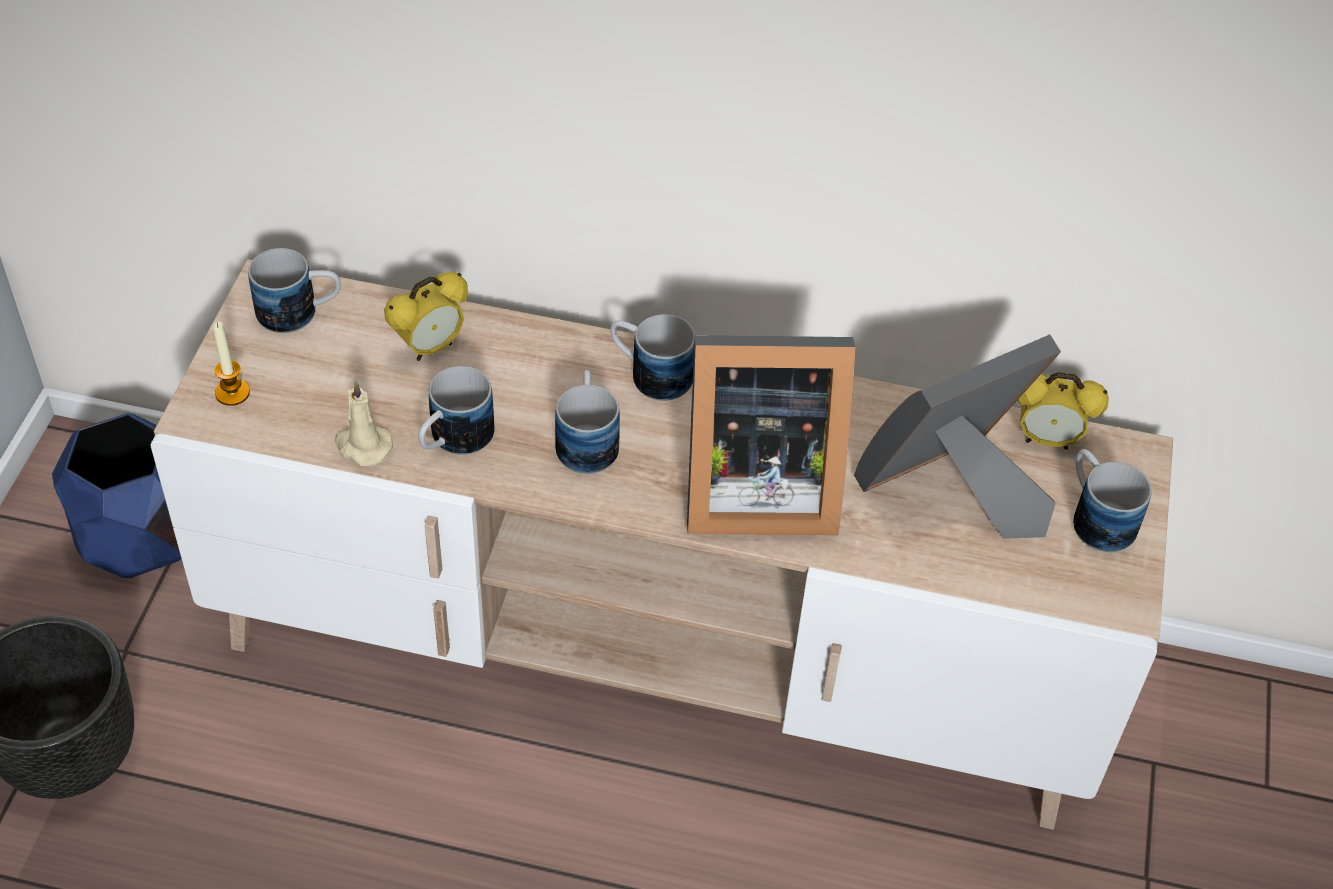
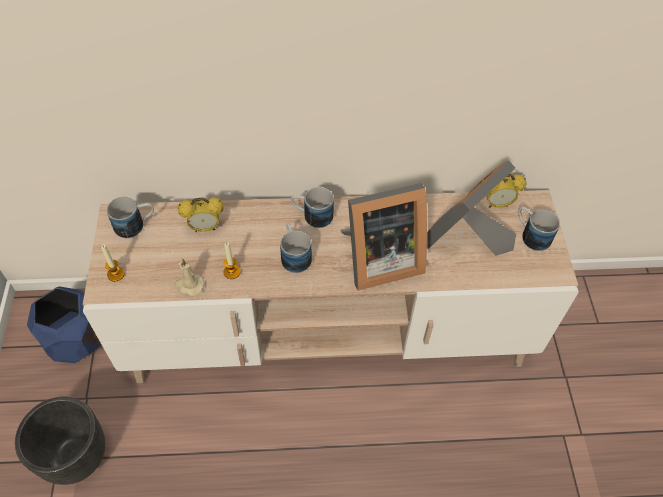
camera: 15 degrees left, 5 degrees up
alarm clock [384,272,468,361] -> alarm clock turned 45 degrees clockwise [178,197,224,232]
mug [418,366,494,455] -> candle [223,242,241,279]

